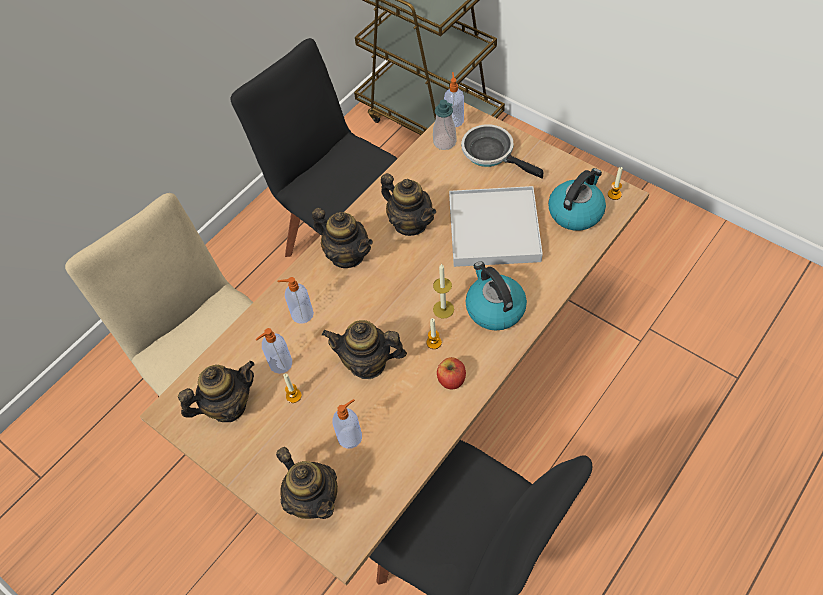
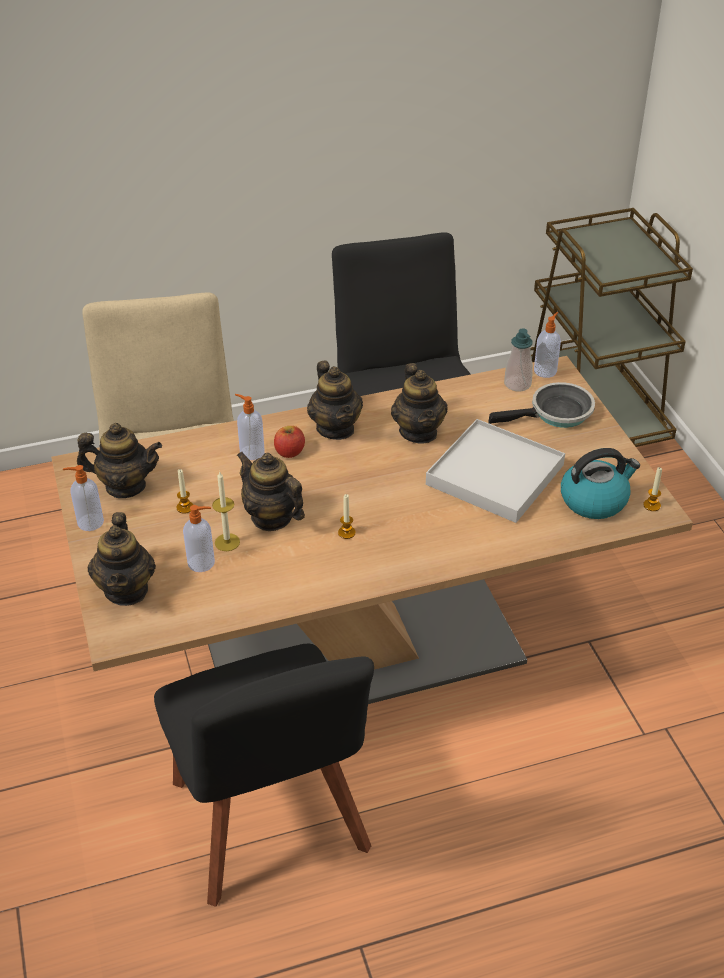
camera: 30 degrees right, 15 degrees down
soap dispenser [256,328,292,374] -> soap dispenser moved to [63,465,104,531]
candle [433,263,454,319] -> candle moved to [212,472,240,551]
apple [437,357,466,389] -> apple moved to [274,426,305,458]
frying pan [461,124,544,179] -> frying pan turned 90 degrees clockwise [488,382,595,428]
kettle [465,261,527,331] -> none

